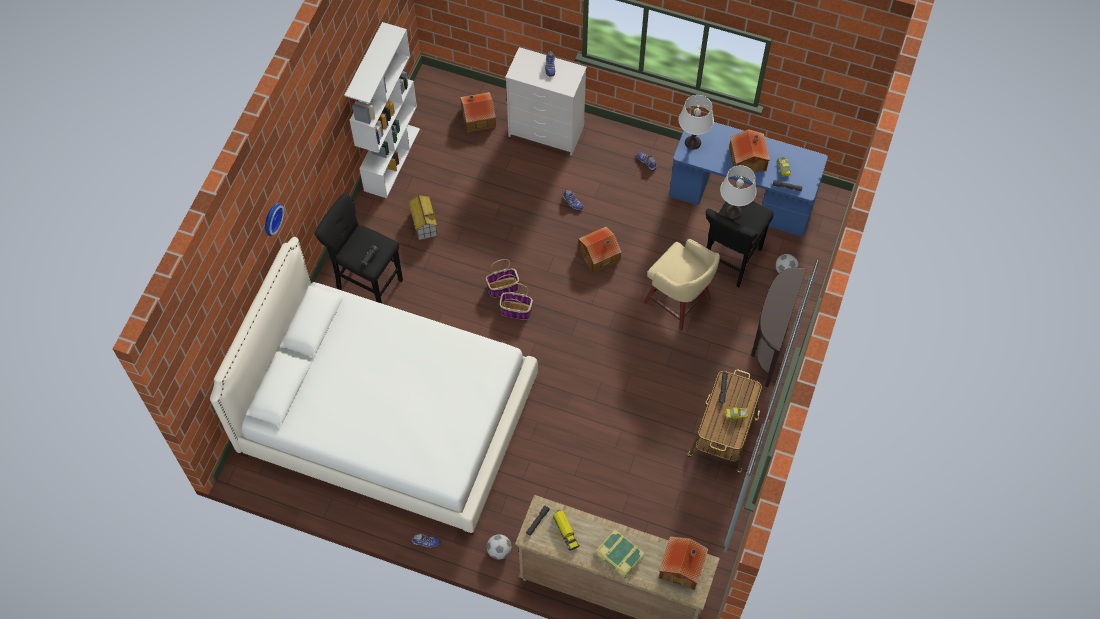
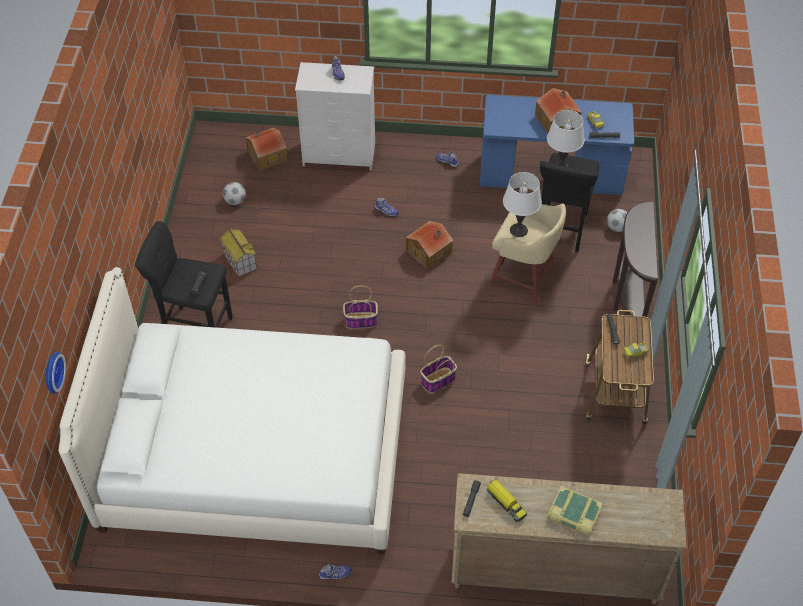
camera: 15 degrees left, 10 degrees down
wall clock [265,203,284,236] -> wall clock moved to [46,352,66,394]
white bookcase [344,22,420,198] -> none
basket [486,259,519,298] -> basket moved to [420,345,457,393]
football [487,534,511,559] -> football moved to [223,182,246,205]
toy house [659,536,708,590] -> none
white table lamp [679,95,714,150] -> white table lamp moved to [503,172,542,237]

